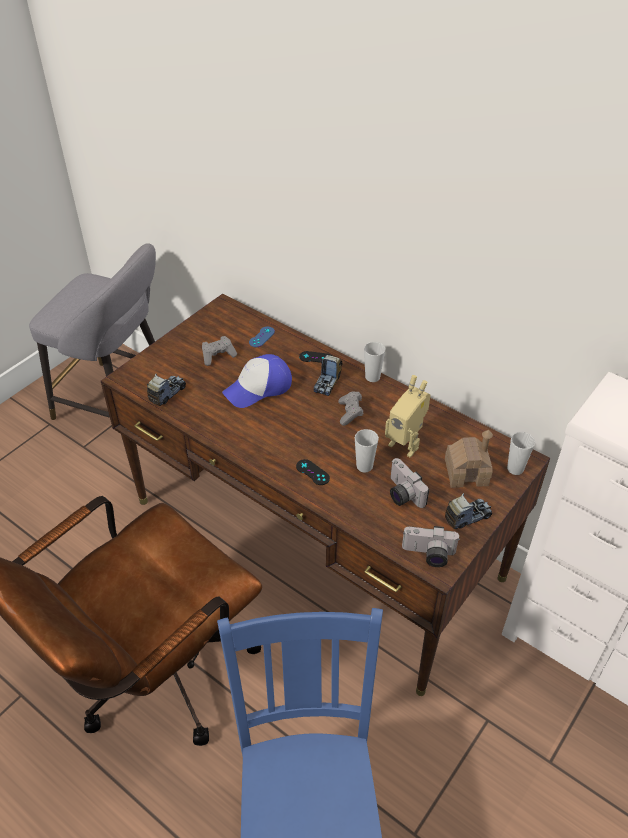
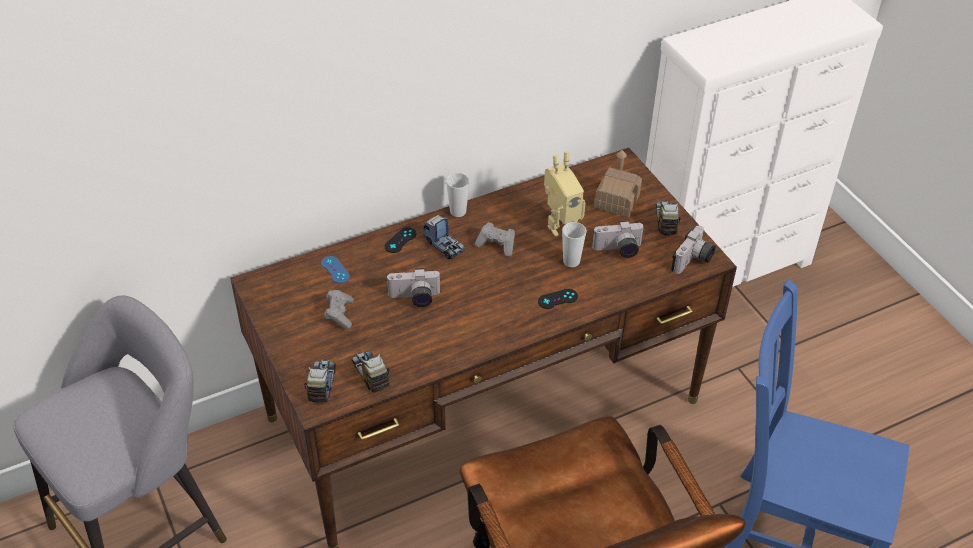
camera: 65 degrees left, 0 degrees up
cap [222,354,292,408] -> camera [386,268,441,307]
cup [507,432,535,475] -> none
none -> toy truck [304,360,336,403]

